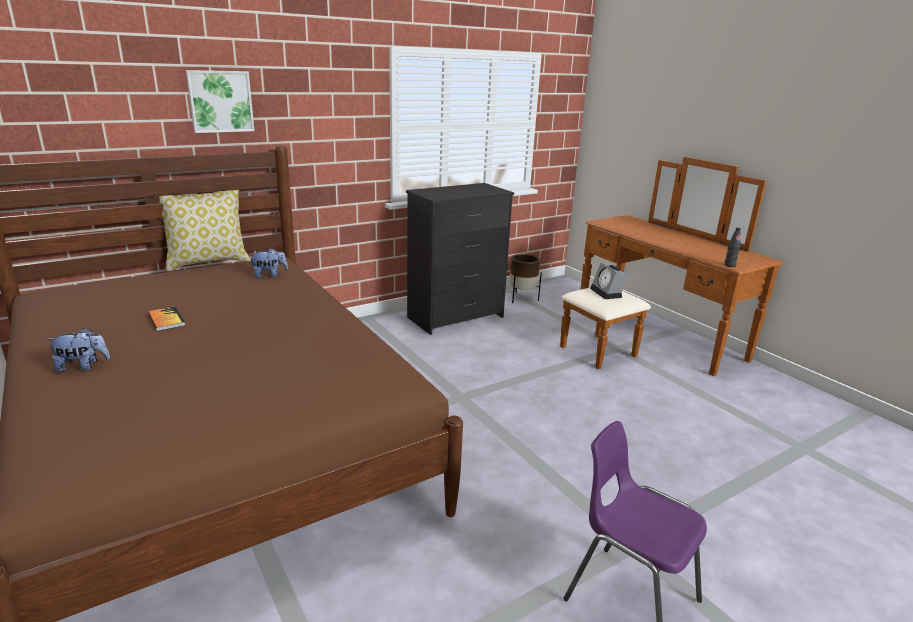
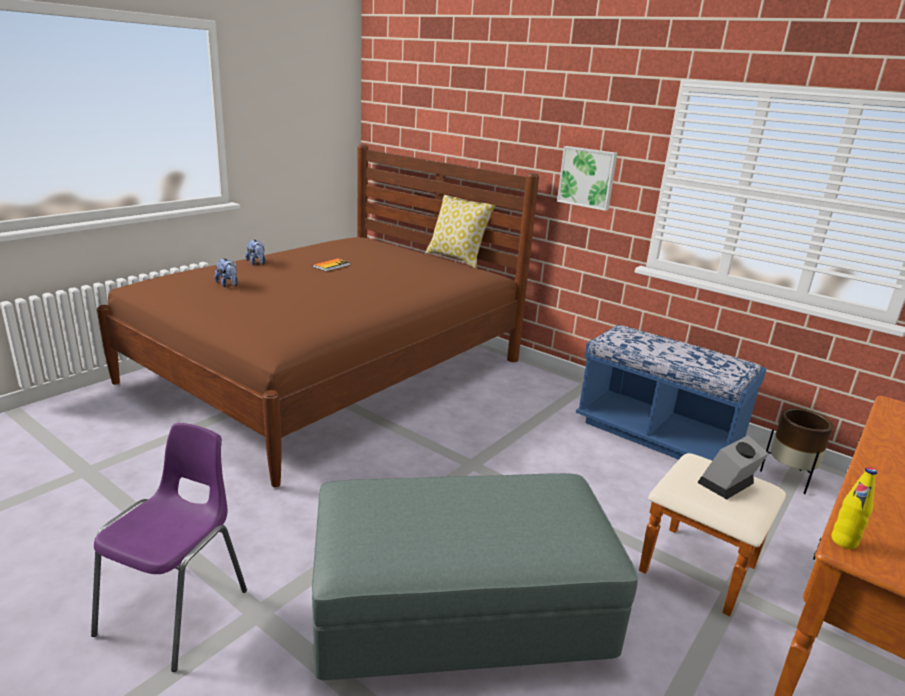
camera: 70 degrees right, 0 degrees up
picture [186,70,254,133] -> picture moved to [557,146,617,211]
plush toy [248,248,288,278] -> plush toy moved to [214,258,238,287]
black dresser [406,183,514,335] -> blue bench [576,325,767,461]
black bottle [724,227,741,267] -> yellow bottle [831,467,877,549]
none -> grey ottoman [312,473,638,680]

